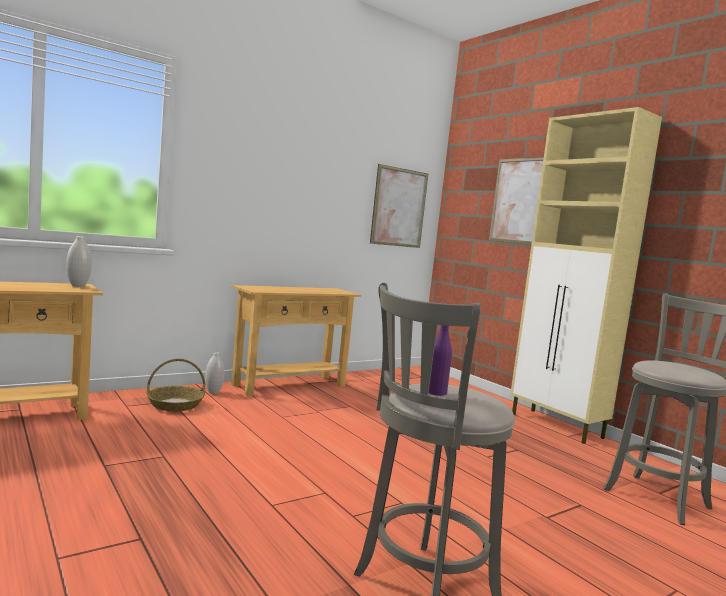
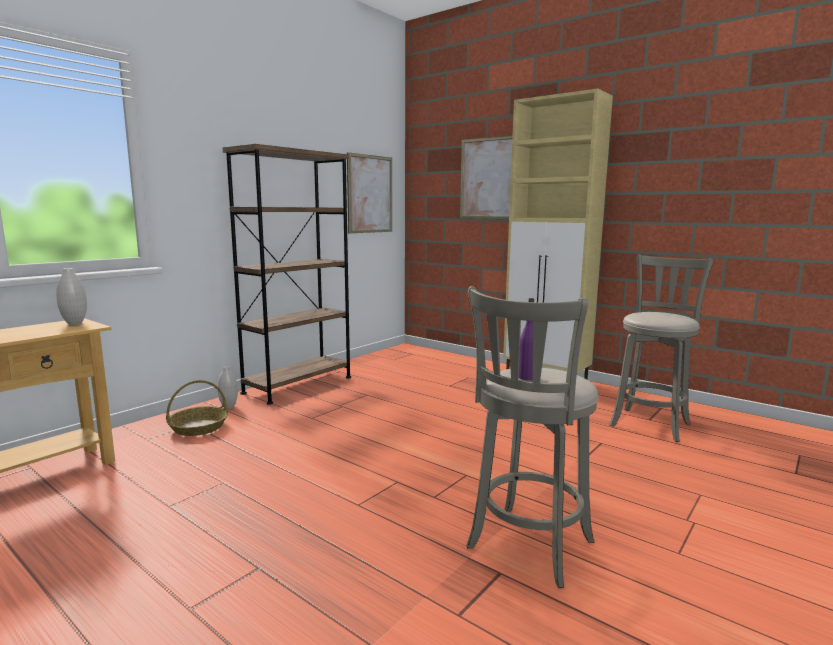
camera: 15 degrees left, 5 degrees up
beige console table [231,285,361,396] -> brown bookcase [223,144,351,405]

